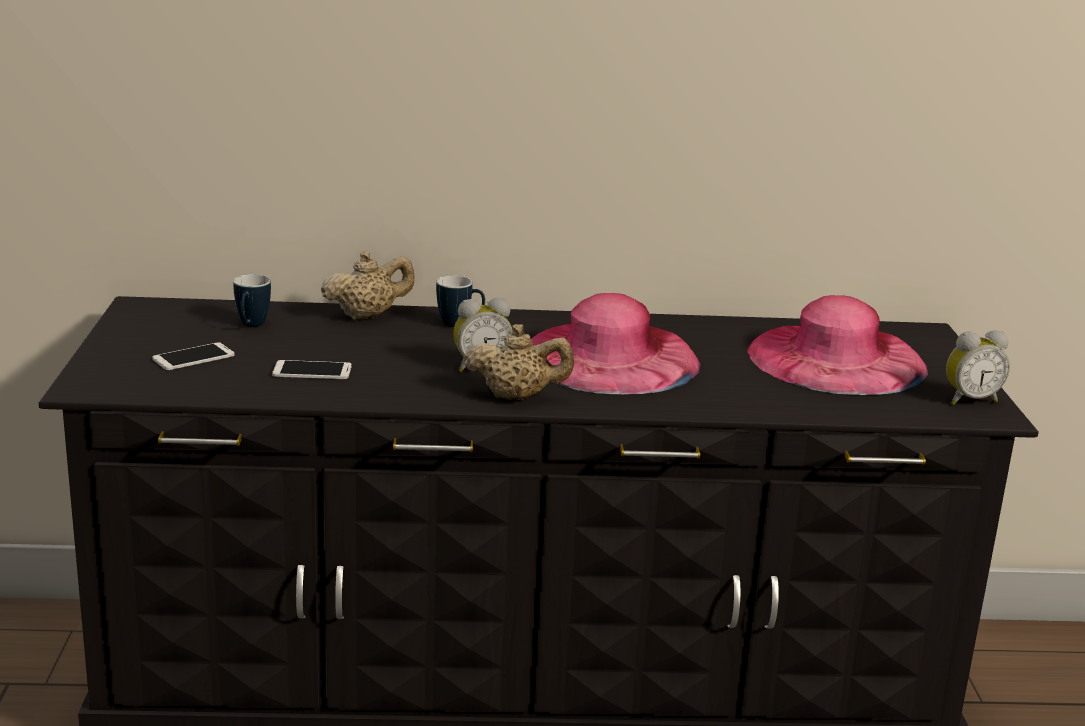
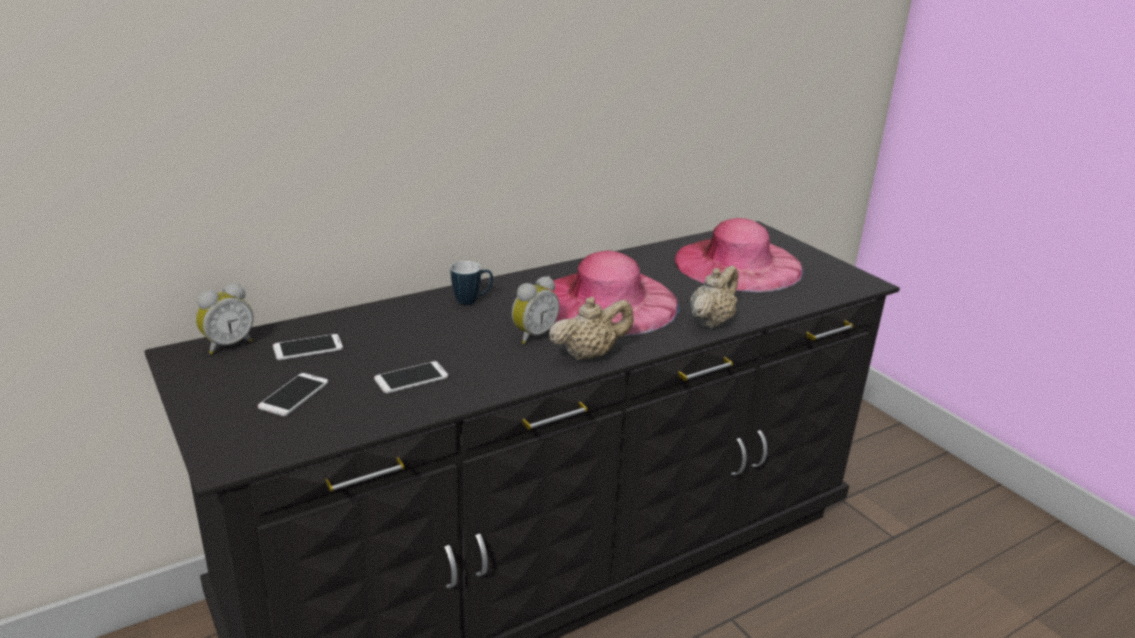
camera: 30 degrees left, 5 degrees up
mug [233,274,271,327] -> phone [273,334,343,360]
beige teapot [321,251,415,319] -> beige teapot moved to [690,265,738,329]
alarm clock [946,330,1010,405] -> alarm clock moved to [196,283,254,354]

